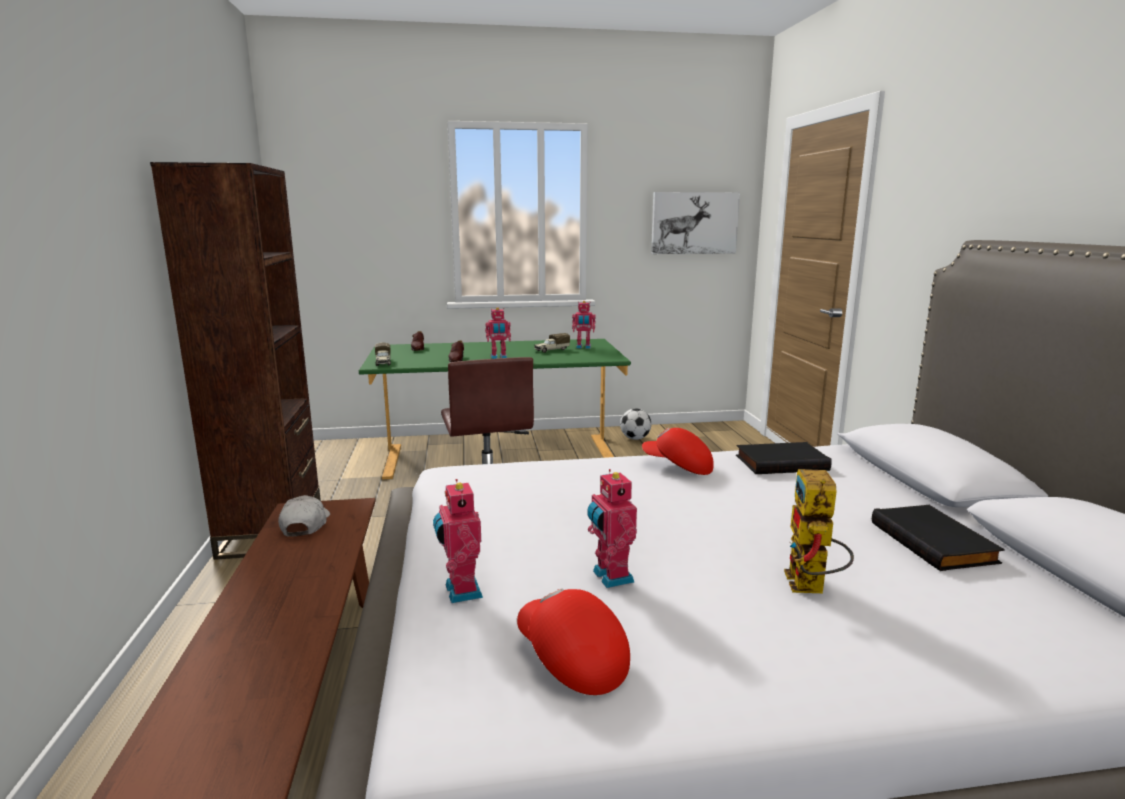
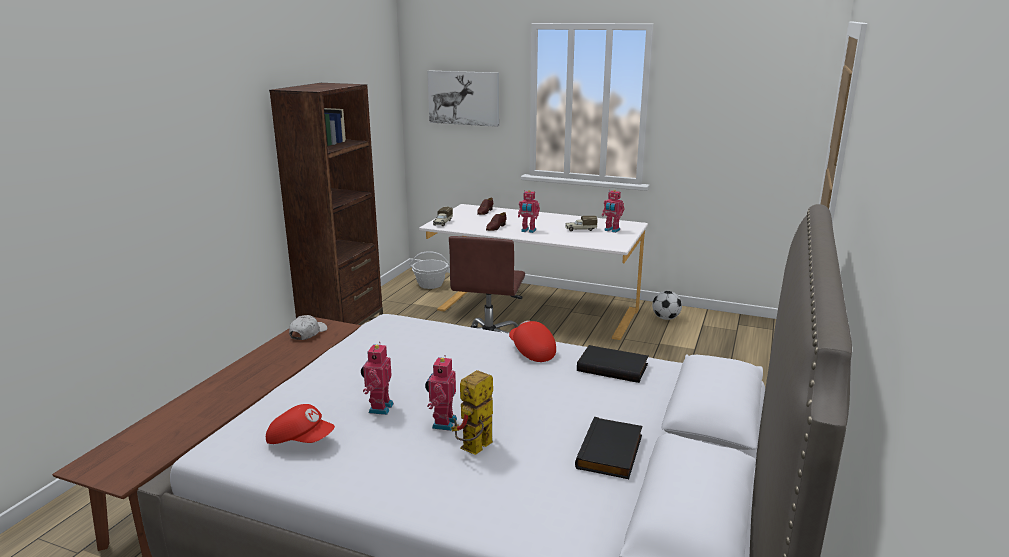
camera: 30 degrees right, 5 degrees up
green desk [359,339,631,480] -> white desk [419,204,648,340]
toy robot [433,479,483,603] -> toy robot moved to [425,355,457,431]
red cap [517,588,630,695] -> red cap turned 120 degrees clockwise [266,404,335,444]
picture [651,192,740,254] -> picture moved to [428,71,499,127]
none -> basket [409,251,450,289]

